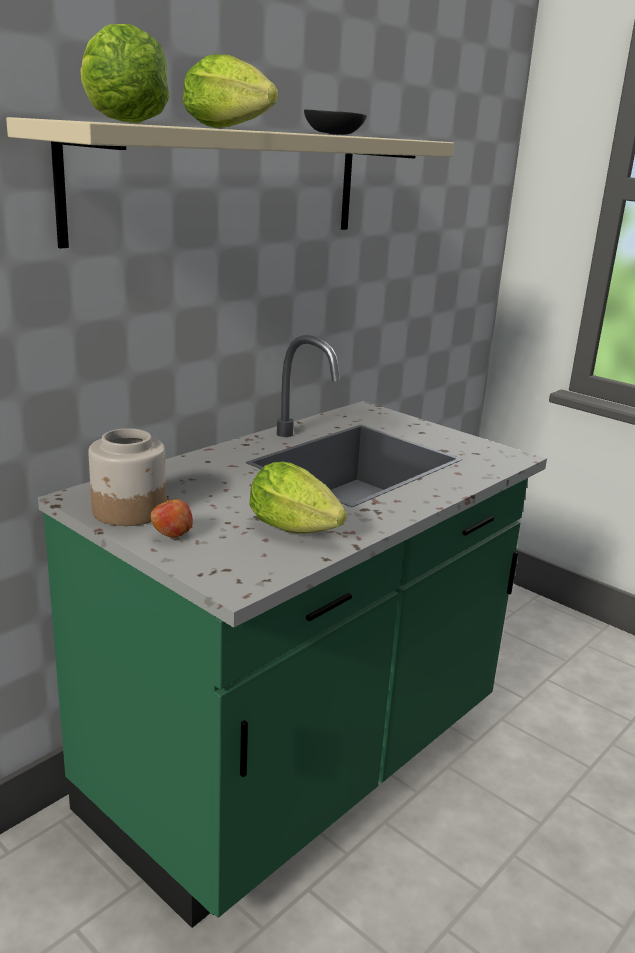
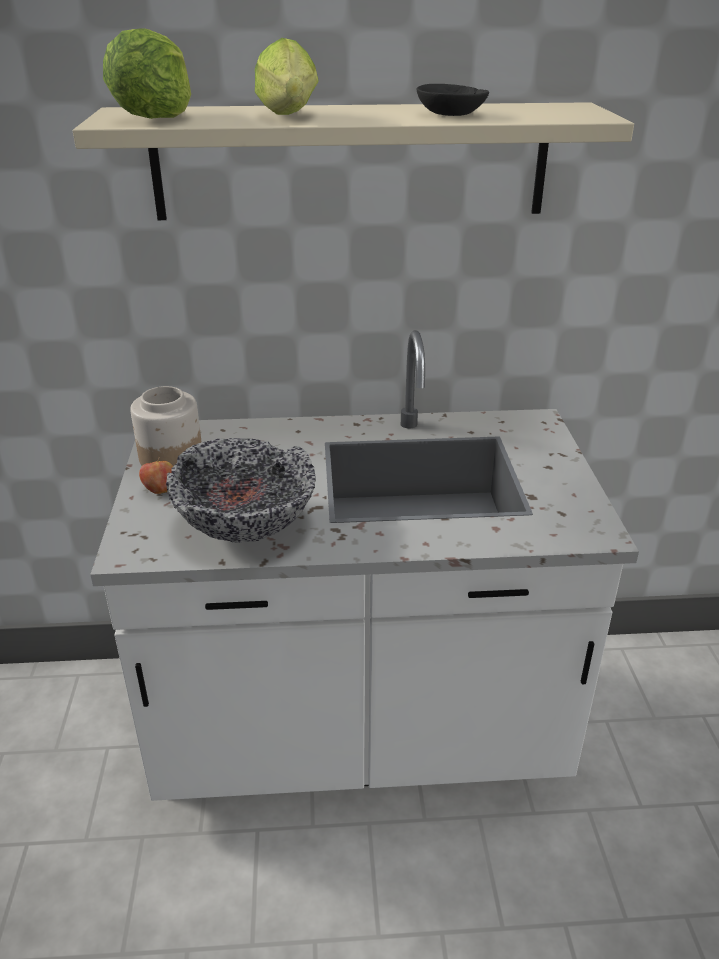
camera: 45 degrees right, 10 degrees up
green counter [38,335,547,928] -> white counter [90,330,639,801]
lettuce [249,462,347,534] -> bowl [166,438,316,543]

